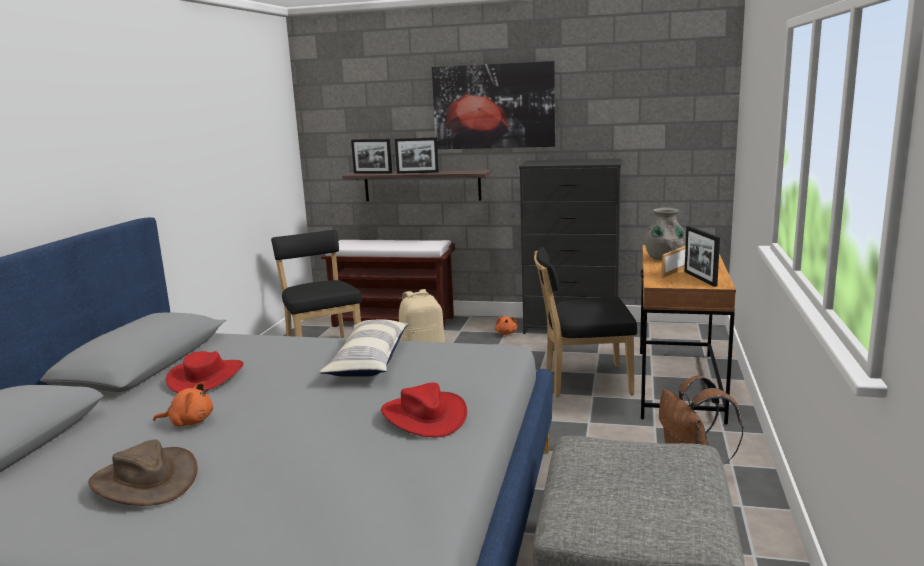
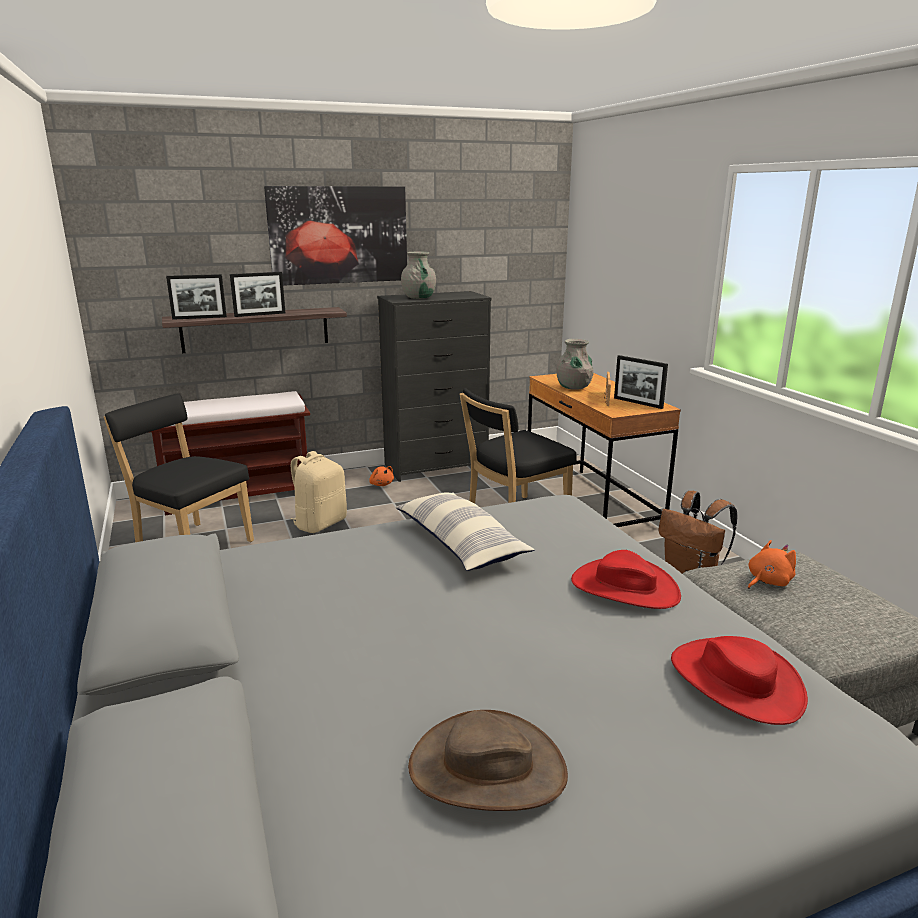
camera: 35 degrees left, 5 degrees up
orange plush toy [153,382,213,427] -> orange plush toy moved to [748,540,796,589]
red hat [166,351,244,393] -> red hat moved to [671,636,808,725]
none -> grey vase [401,252,436,299]

